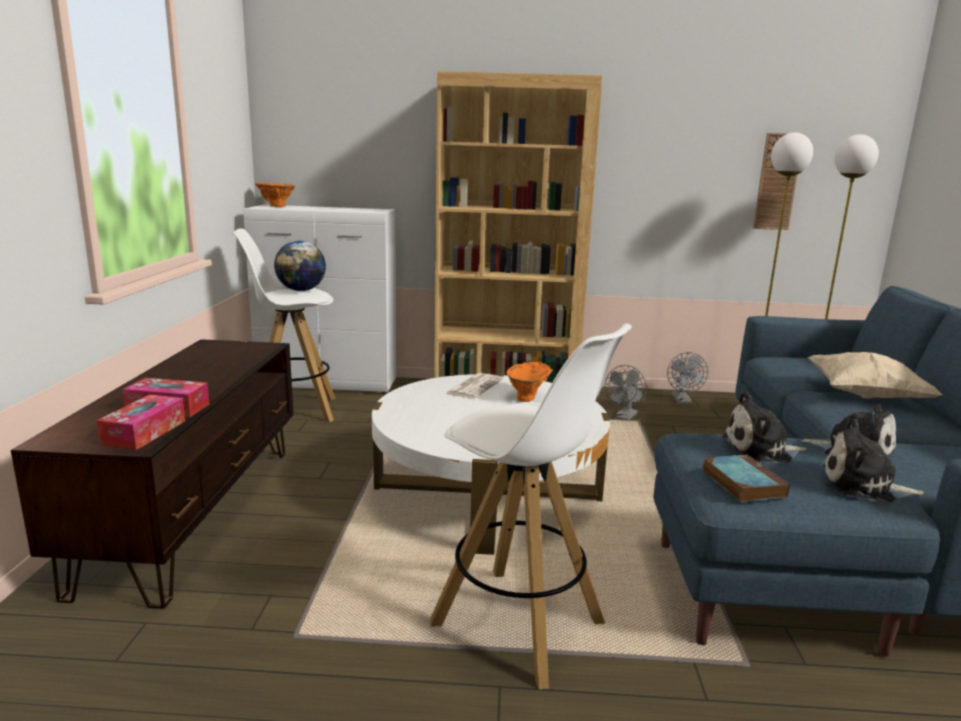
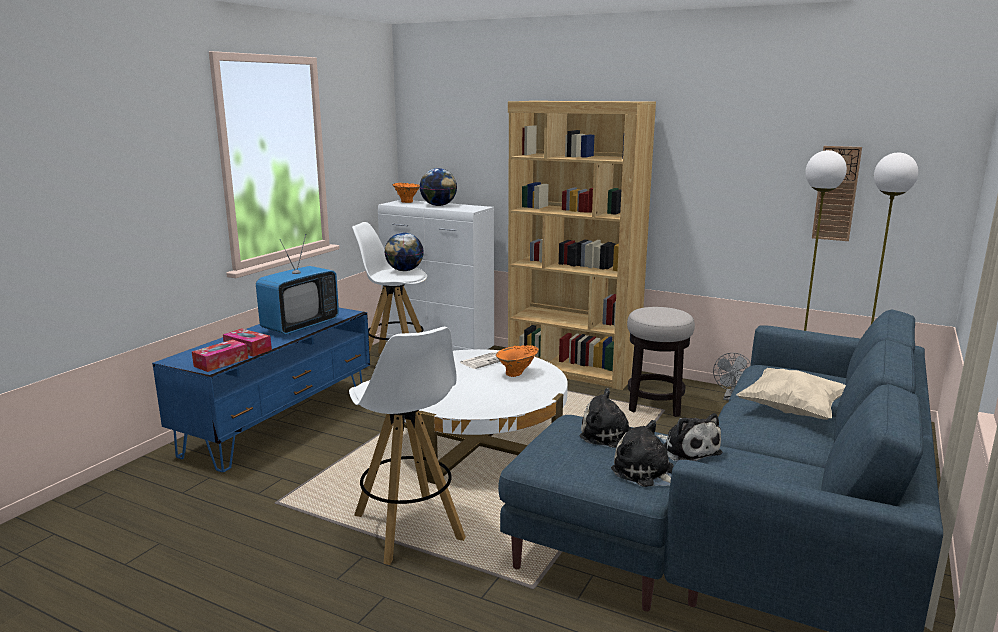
camera: 25 degrees right, 0 degrees up
brown tv stand [11,339,293,609] -> blue tv stand [152,308,370,472]
grey fan [605,365,647,420] -> stool [627,307,695,417]
book [702,454,790,502] -> none
none -> television [256,234,339,334]
none -> globe [419,168,457,206]

